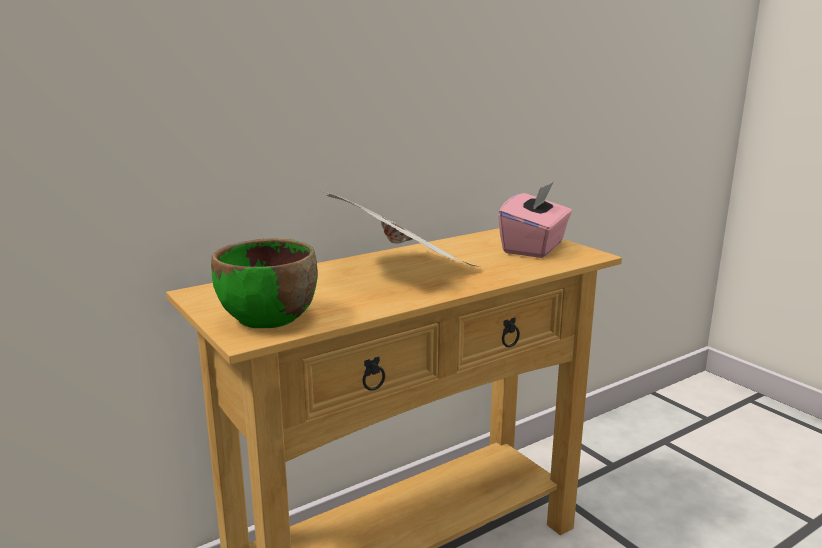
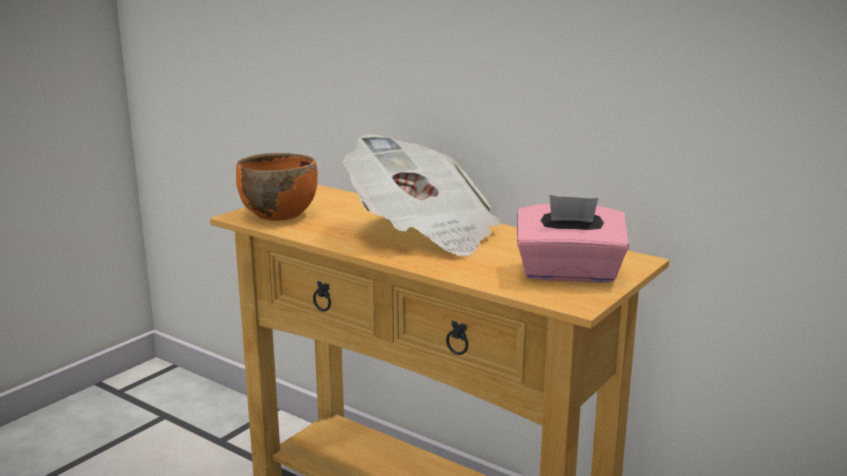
camera: 70 degrees right, 0 degrees up
green bowl [211,238,318,328] -> orange bowl [236,153,318,221]

